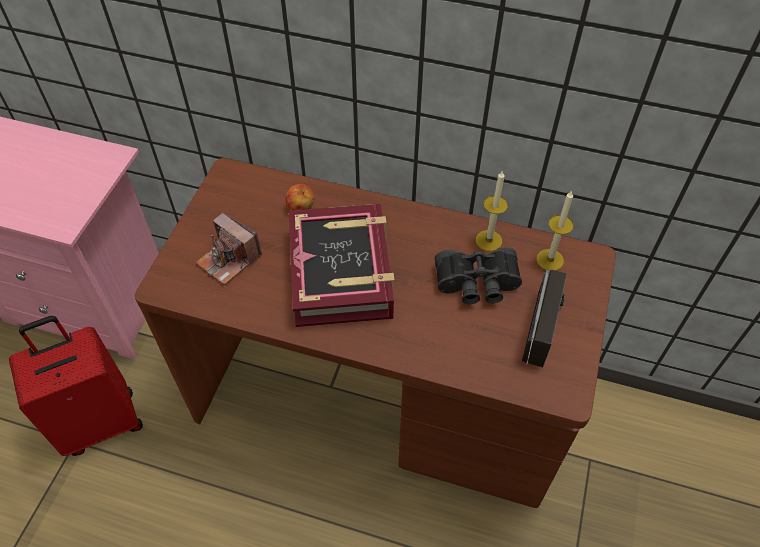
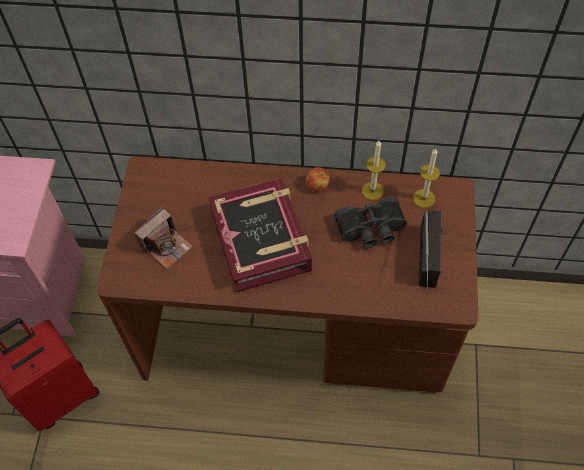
camera: 10 degrees left, 5 degrees up
camera [196,213,262,285] -> camera turned 75 degrees counterclockwise [134,207,193,269]
apple [286,184,314,211] -> apple moved to [306,167,329,192]

